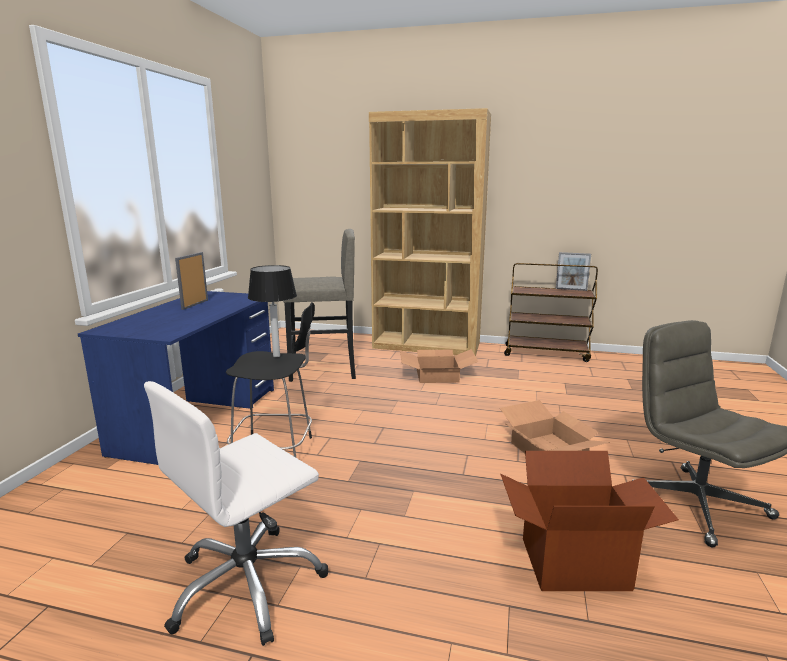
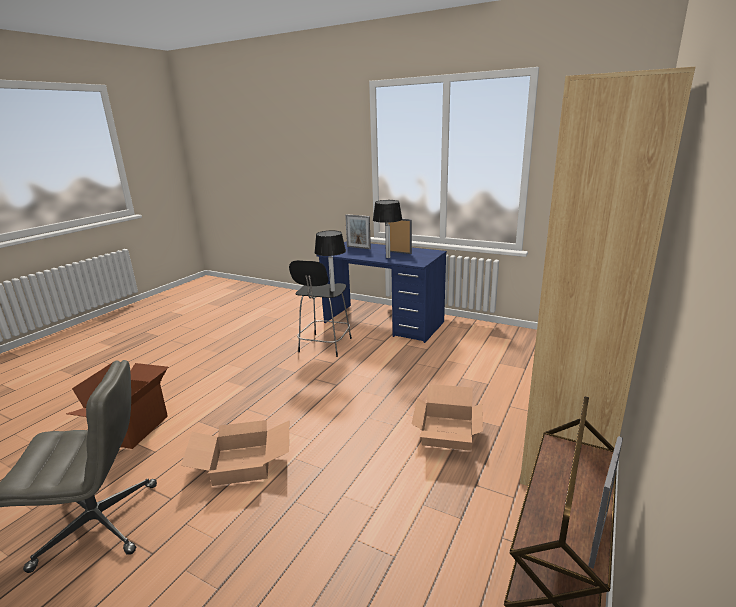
camera: 105 degrees right, 5 degrees up
white office chair [144,381,329,646] -> none
grey stool [283,229,356,382] -> none
none -> picture frame [345,214,371,249]
none -> table lamp [373,200,402,258]

